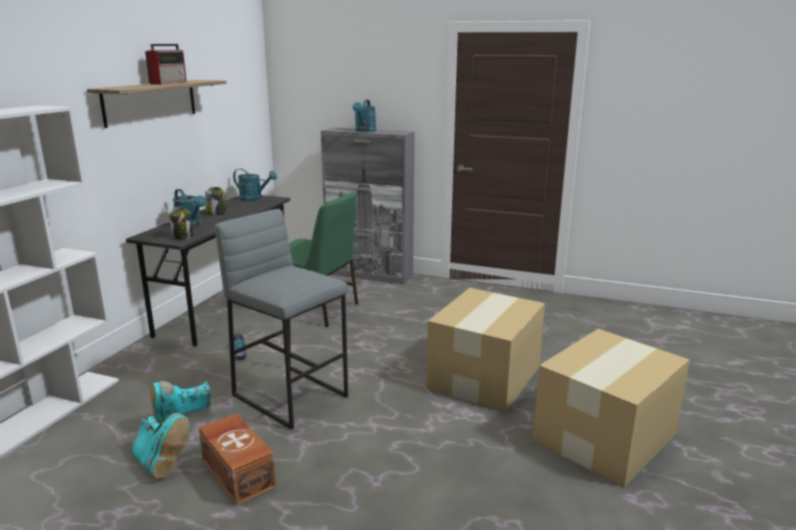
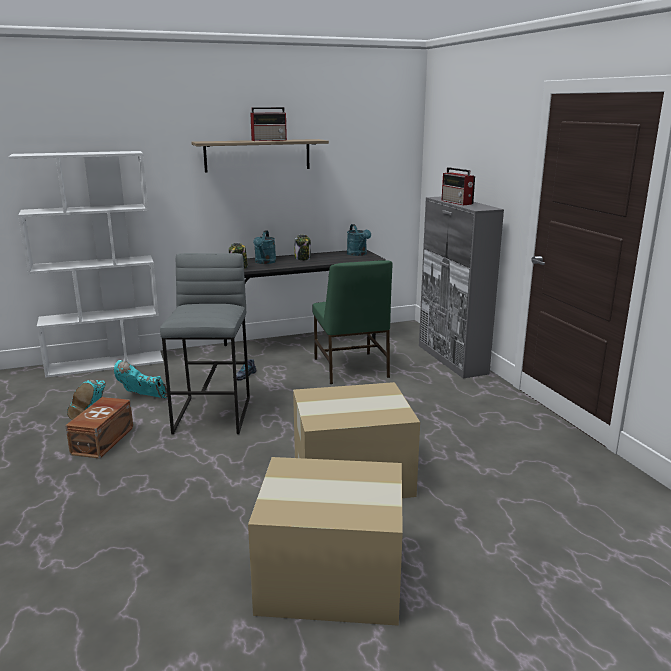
camera: 50 degrees right, 0 degrees up
turquoise watering can [353,100,376,132] -> radio [442,167,475,205]

